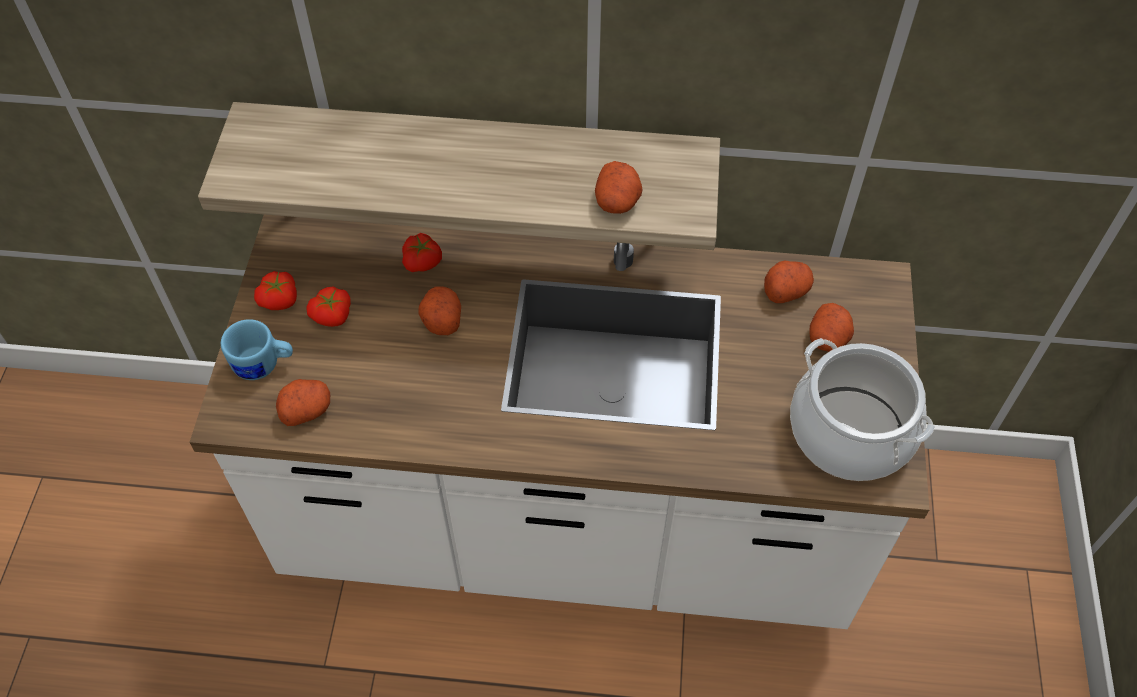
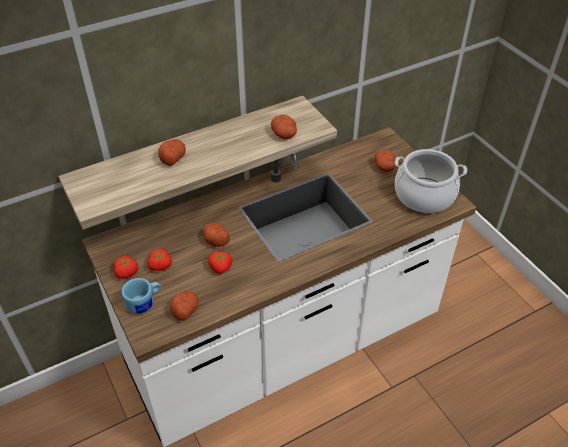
camera: 35 degrees left, 10 degrees down
tomato [402,233,442,272] -> tomato moved to [208,251,232,274]
potato [764,261,814,303] -> potato moved to [158,139,186,166]

